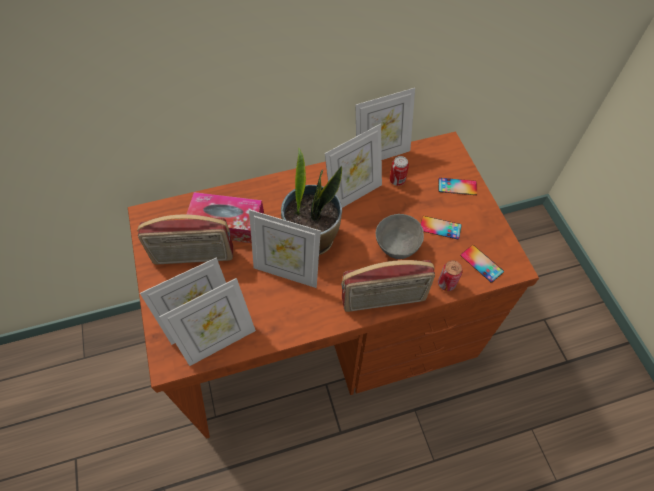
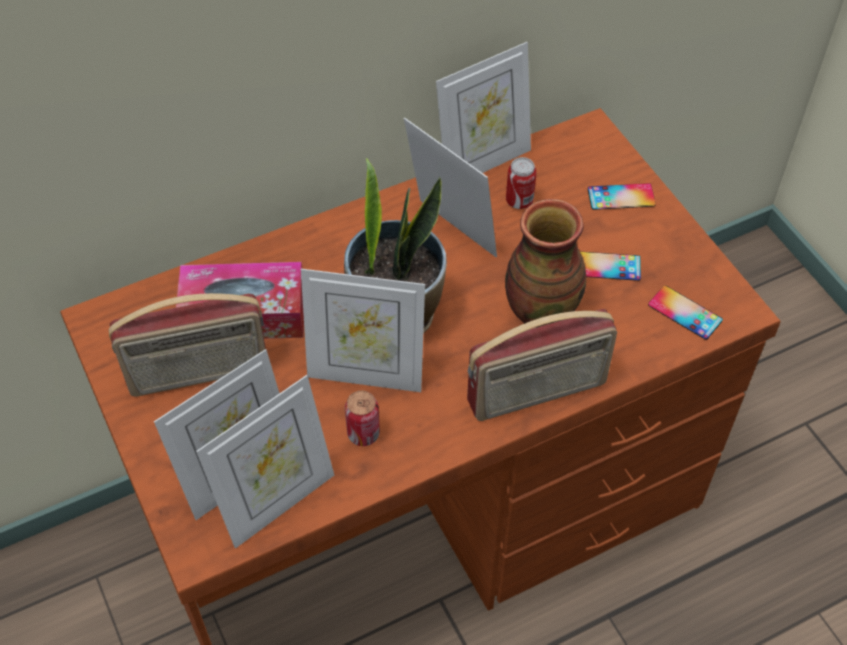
camera: 10 degrees left, 5 degrees down
picture frame [325,124,382,208] -> picture frame turned 90 degrees counterclockwise [404,118,497,257]
grey bowl [376,214,424,259] -> vase [505,199,586,327]
can [438,260,462,291] -> can moved to [345,390,380,446]

